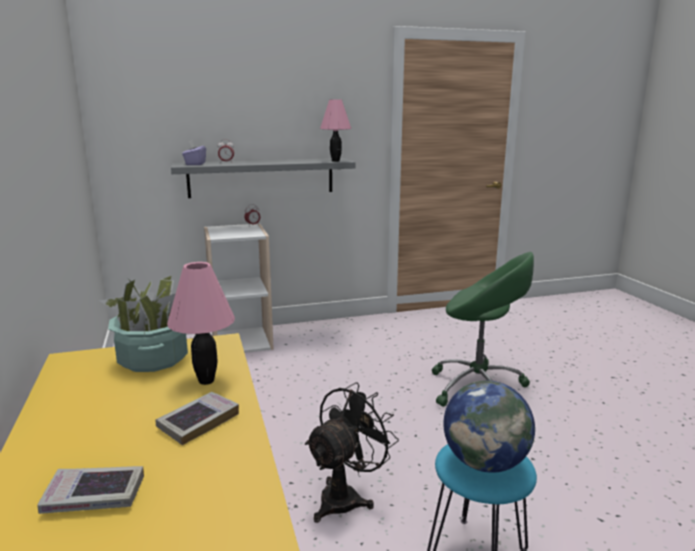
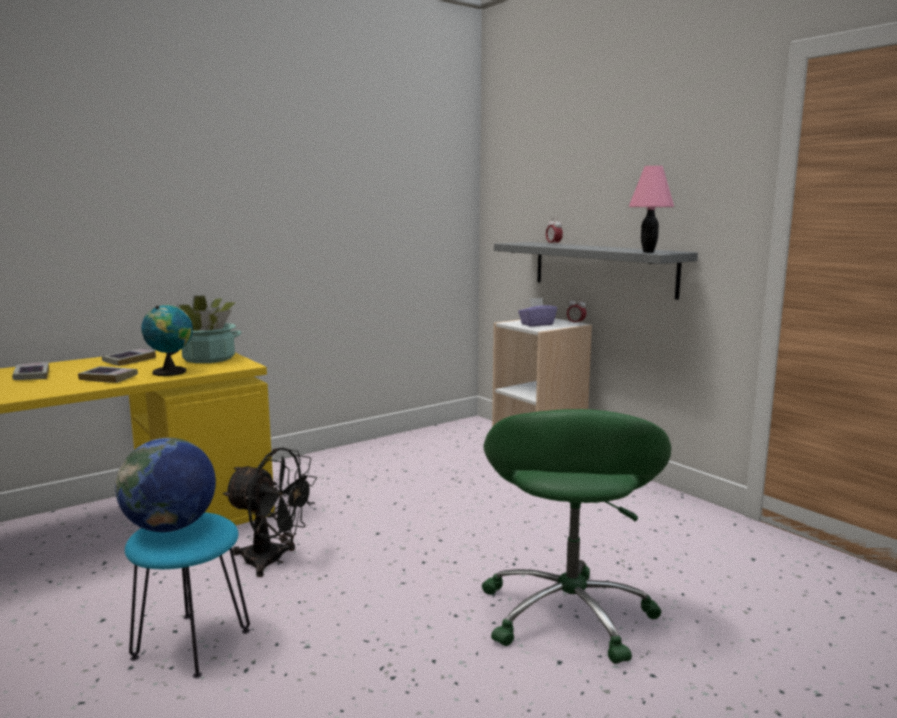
camera: 70 degrees right, 5 degrees down
pink table lamp [167,262,235,385] -> globe [141,305,193,376]
purple tissue box [182,141,206,165] -> purple tissue box moved to [518,298,557,326]
none -> book [102,349,156,366]

